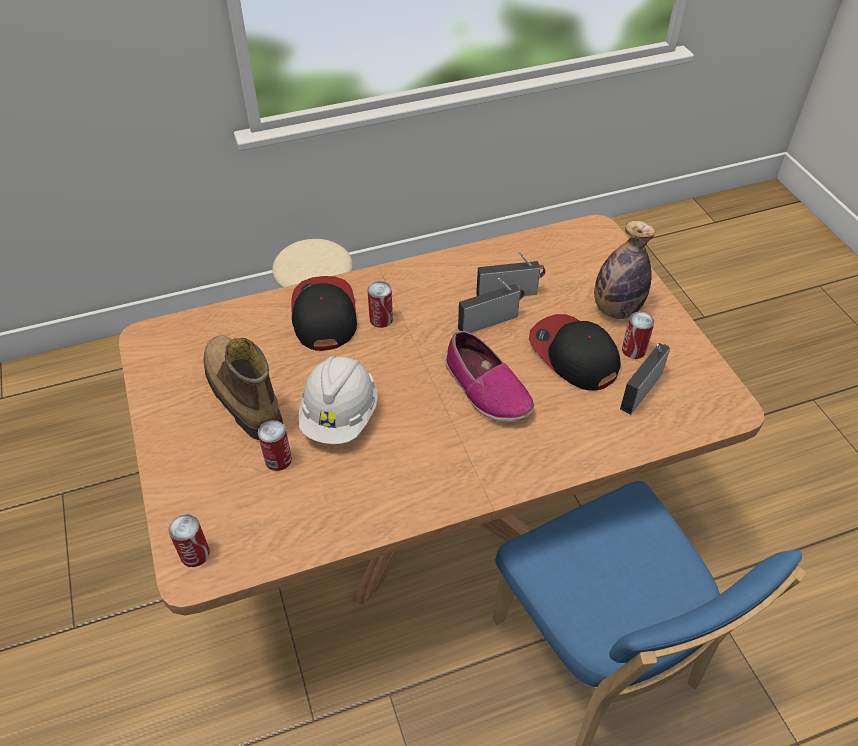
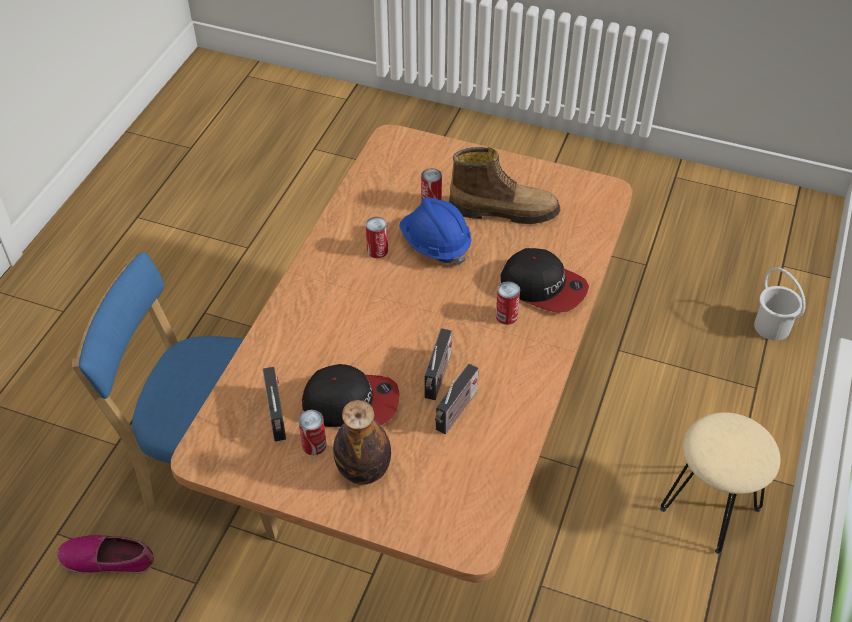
camera: 130 degrees right, 0 degrees up
can [168,514,210,567] -> can moved to [366,217,388,258]
white hard hat [299,356,378,444] -> blue hard hat [399,197,472,266]
shoe [445,331,534,422] -> shoe moved to [57,535,154,574]
none -> white bucket [754,267,806,341]

